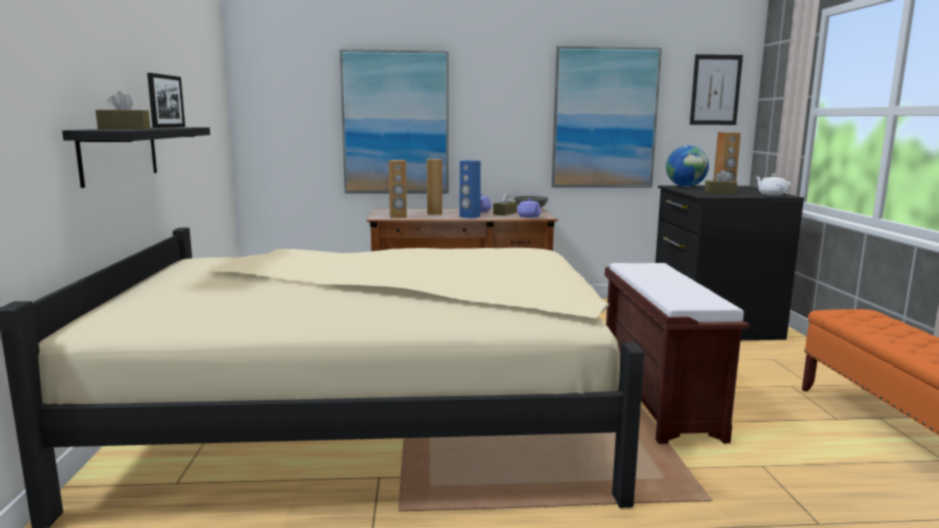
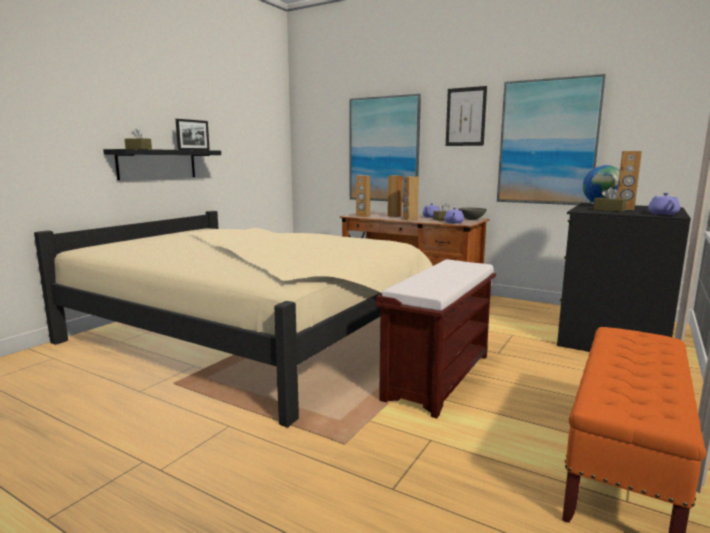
camera: 35 degrees right, 0 degrees up
blue speaker [460,160,481,219] -> brown speaker [403,176,419,221]
picture [690,54,743,125] -> picture moved to [446,86,487,146]
white teapot [756,174,791,195] -> purple teapot [648,193,680,215]

